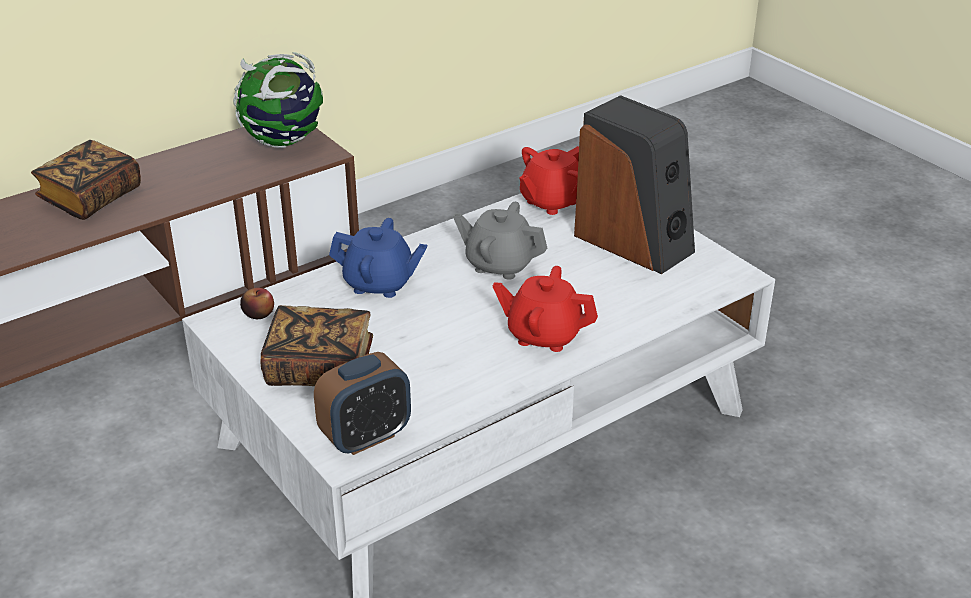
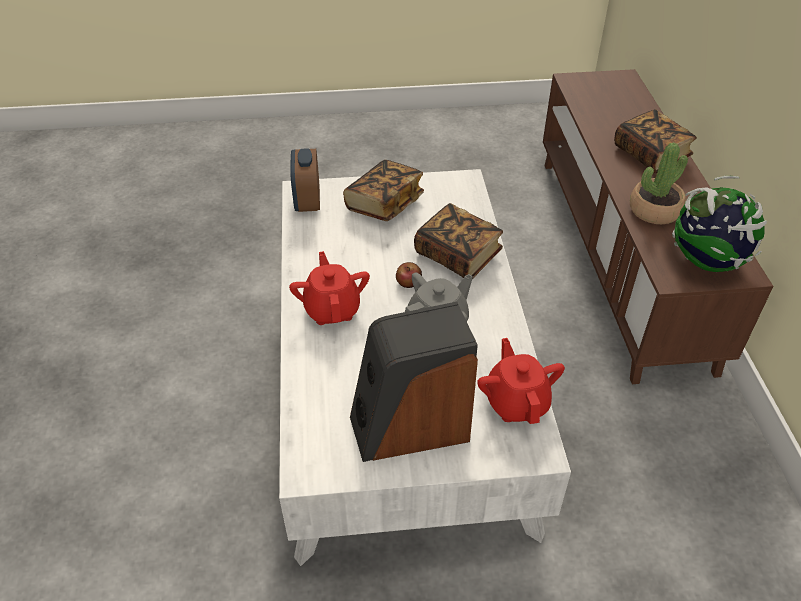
camera: 120 degrees right, 10 degrees up
apple [240,288,274,319] -> apple moved to [396,262,422,288]
blue teapot [329,218,427,298] -> book [414,203,503,279]
red teapot [493,266,598,352] -> red teapot turned 60 degrees counterclockwise [289,251,370,325]
none -> potted plant [630,143,688,224]

